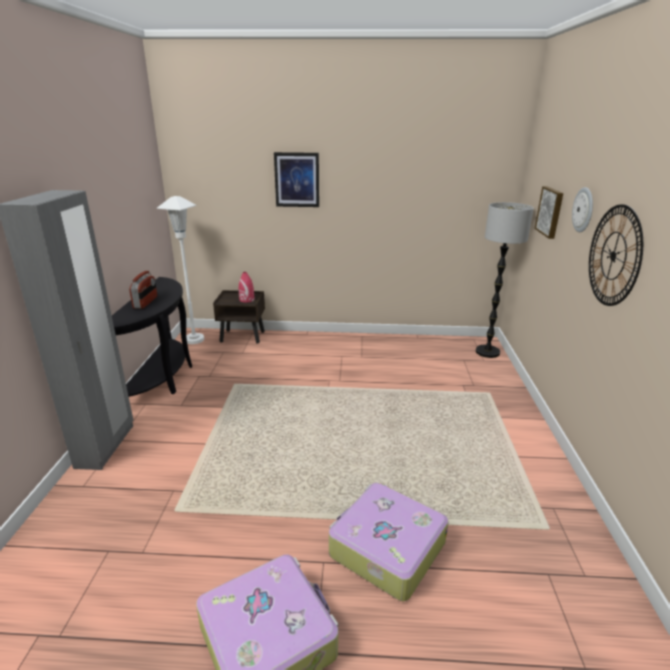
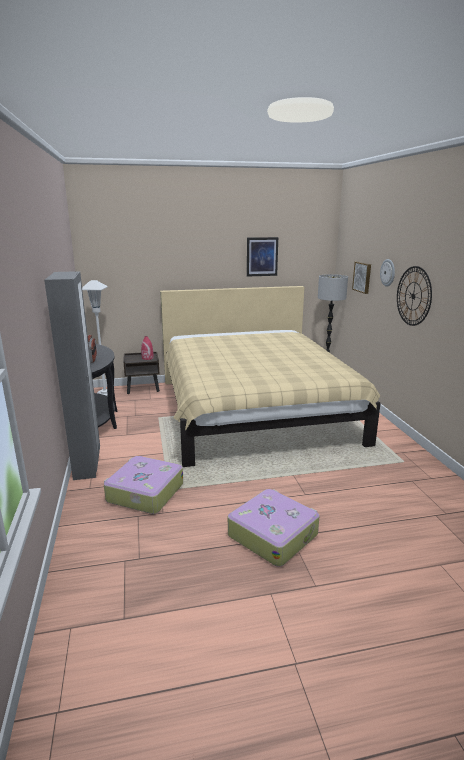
camera: 15 degrees left, 5 degrees down
picture [274,152,319,207] -> picture moved to [247,237,278,277]
suitcase [329,483,449,601] -> suitcase moved to [104,456,183,514]
none -> beige bed [160,286,381,467]

